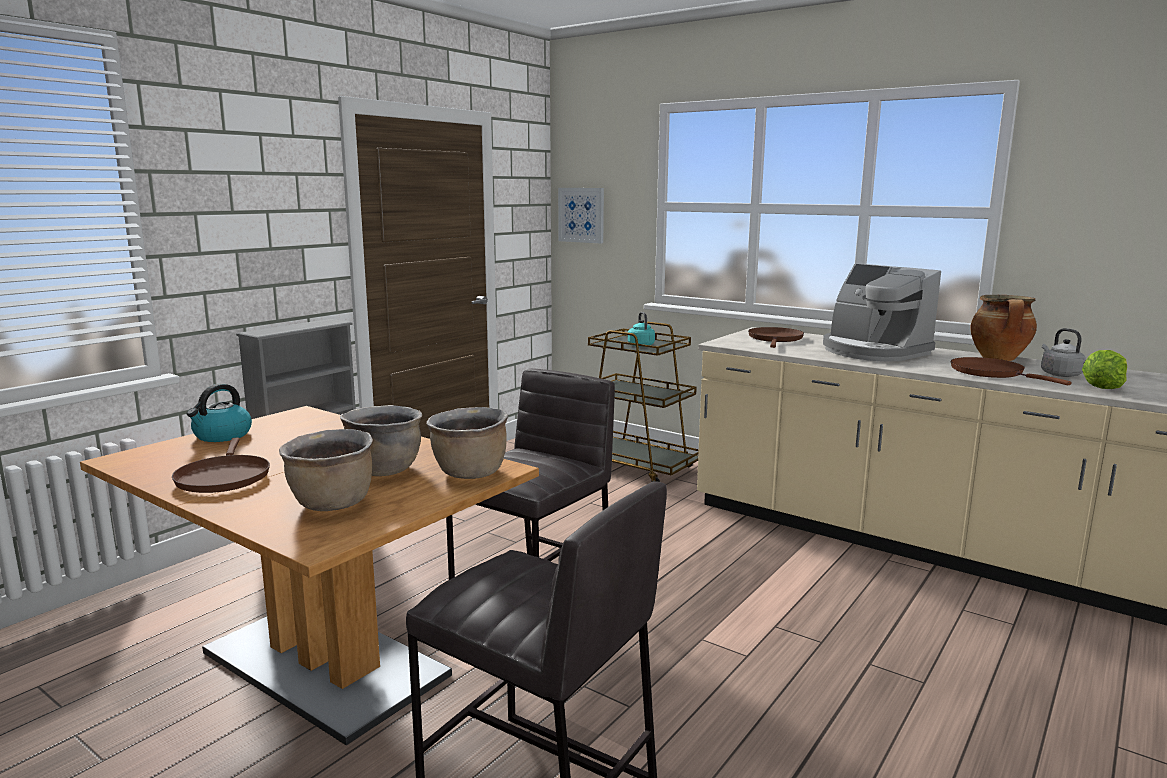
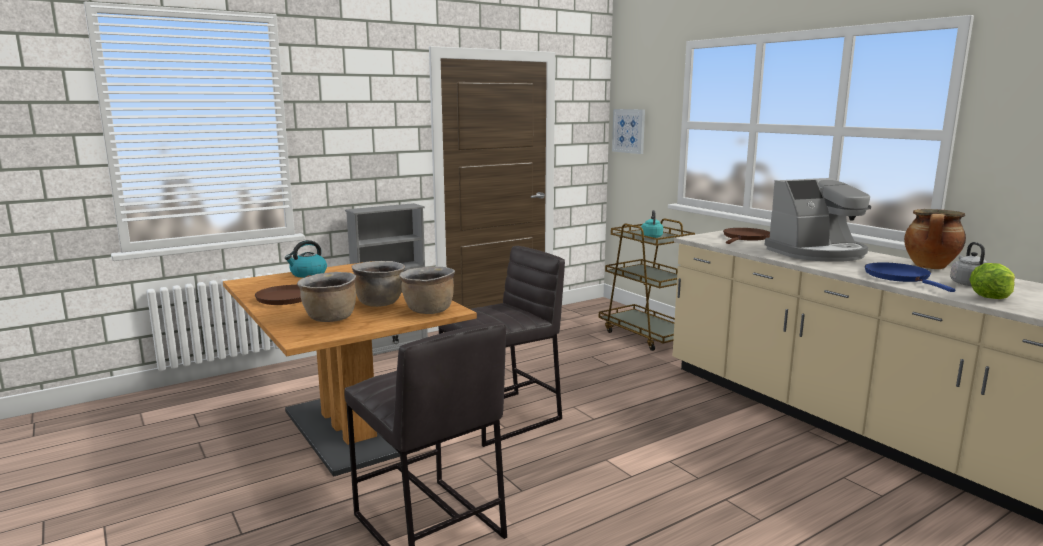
camera: 20 degrees right, 0 degrees up
coffee machine [823,264,941,362] -> coffee machine turned 90 degrees counterclockwise [765,178,871,262]
brown frying pan [951,357,1072,385] -> blue frying pan [865,262,955,292]

